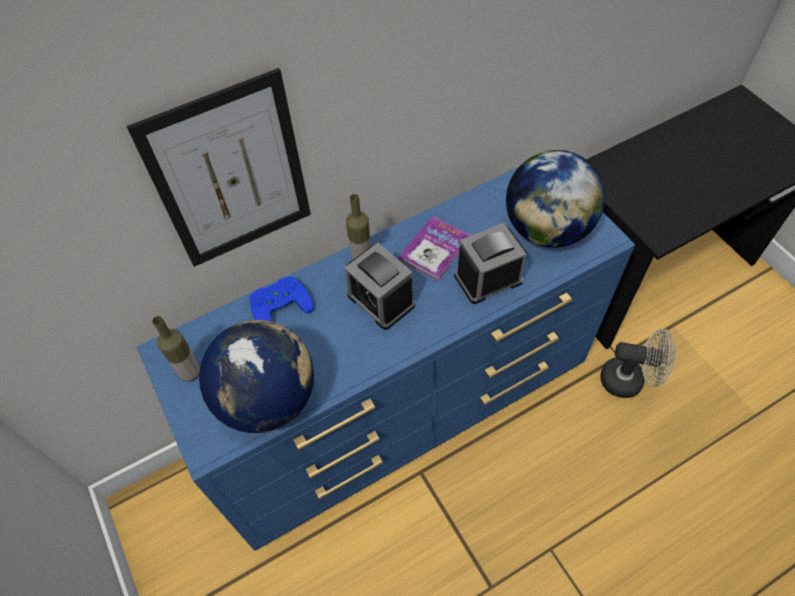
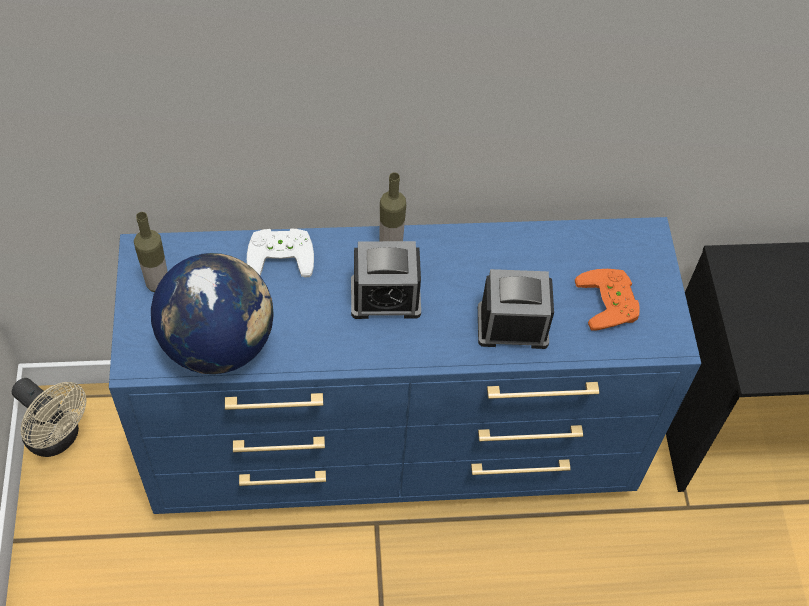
camera: 20 degrees right, 0 degrees up
picture [127,68,311,267] -> none
blue game controller [250,276,314,321] -> white game controller [247,228,314,277]
alarm clock [345,243,415,330] -> alarm clock turned 75 degrees counterclockwise [351,241,421,319]
book [399,216,471,281] -> none
globe [506,150,605,248] -> orange game controller [575,269,639,331]
beige fan [601,329,676,398] -> beige fan moved to [12,378,86,457]

